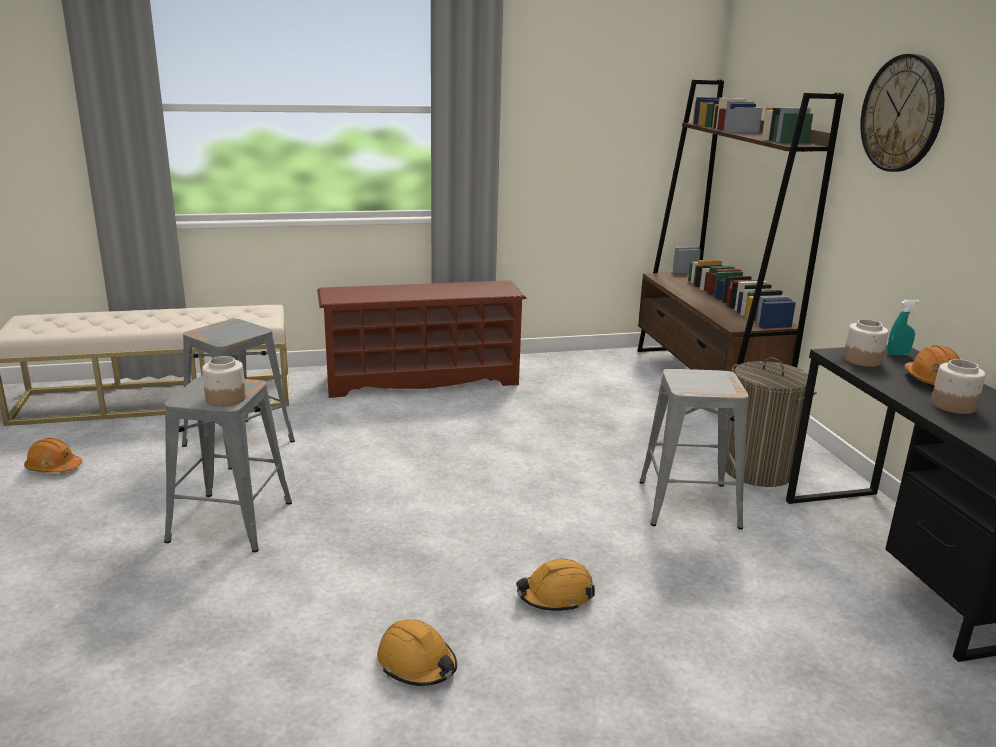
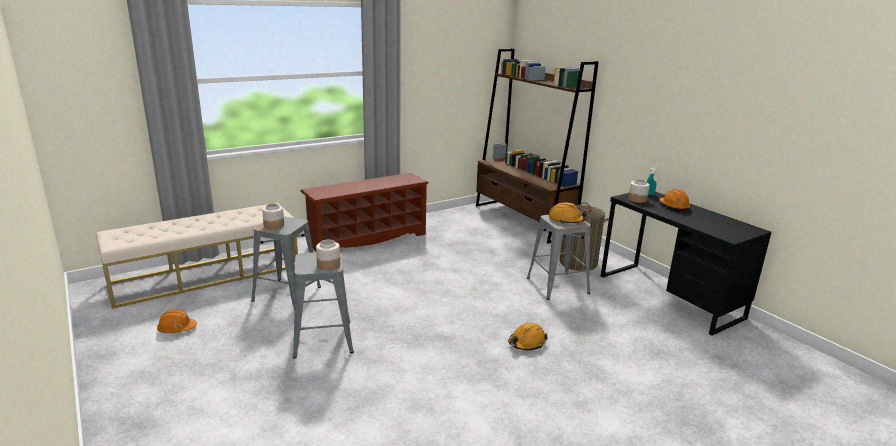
camera: 20 degrees left, 0 degrees up
orange hard hat [377,619,457,686] -> orange hard hat moved to [549,203,588,224]
wall clock [860,54,944,172] -> none
jar [931,359,986,414] -> jar moved to [262,203,284,229]

